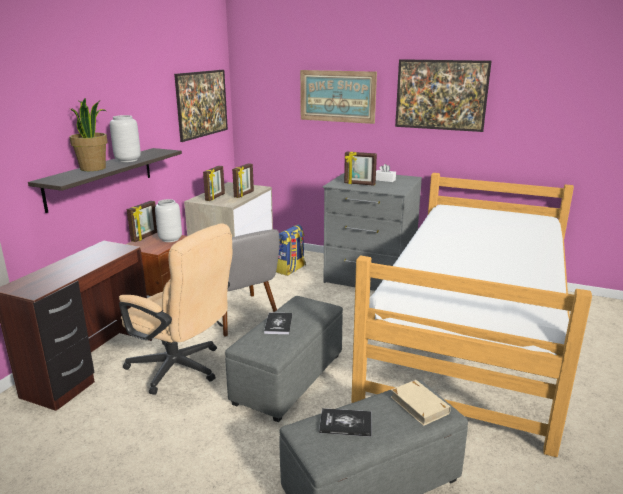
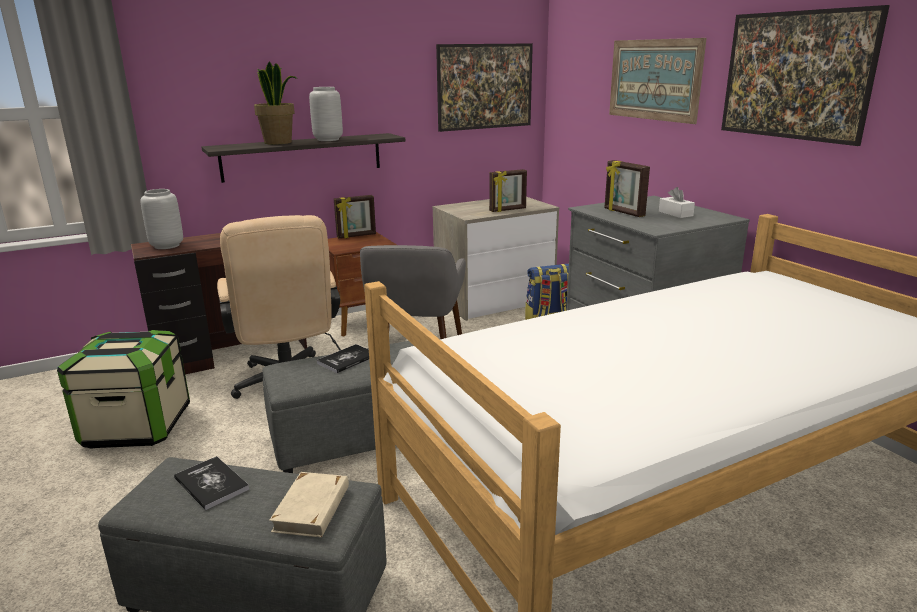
camera: 40 degrees right, 0 degrees up
grey vase [155,199,182,242] -> grey vase moved to [140,189,183,249]
picture frame [203,166,225,201] -> none
none -> storage box [57,330,190,449]

